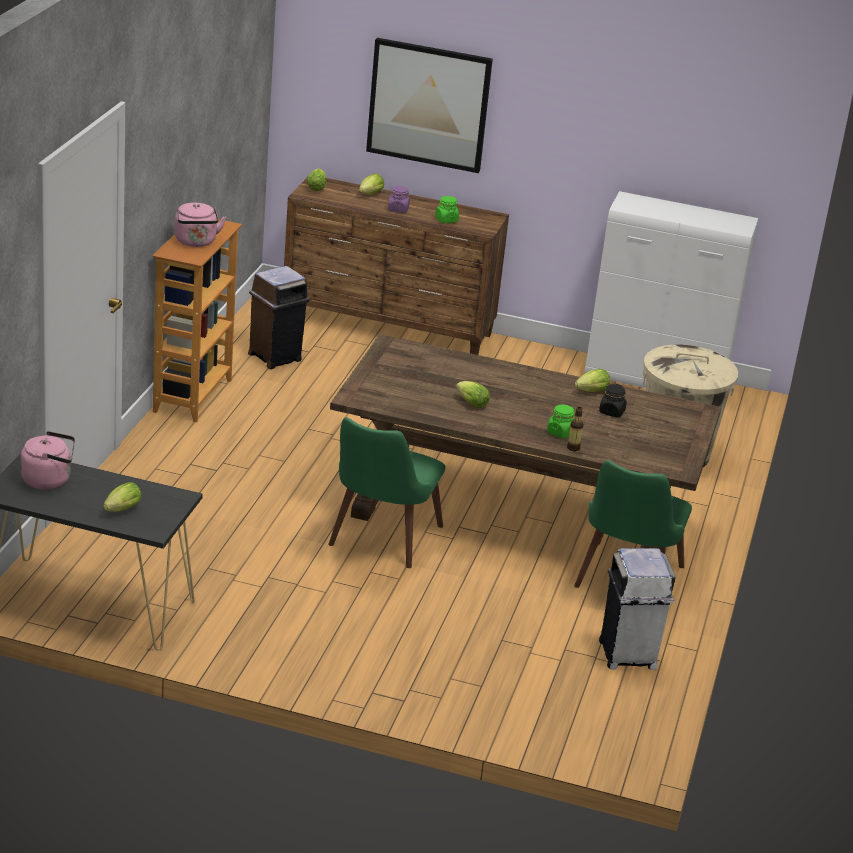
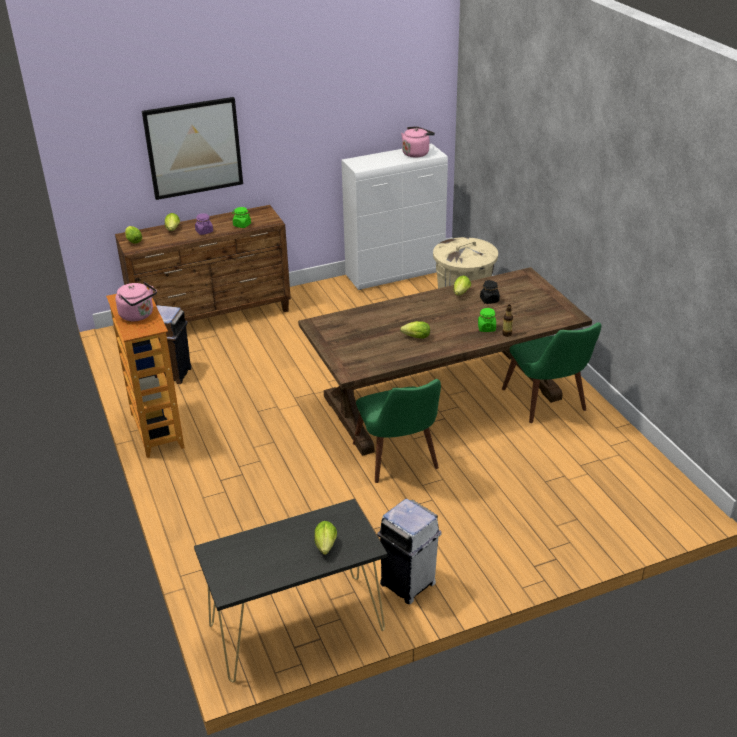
camera: 35 degrees left, 5 degrees up
pink kettle [20,431,75,490] -> pink kettle moved to [401,126,435,158]
white trash can [599,548,676,670] -> white trash can moved to [377,498,442,604]

